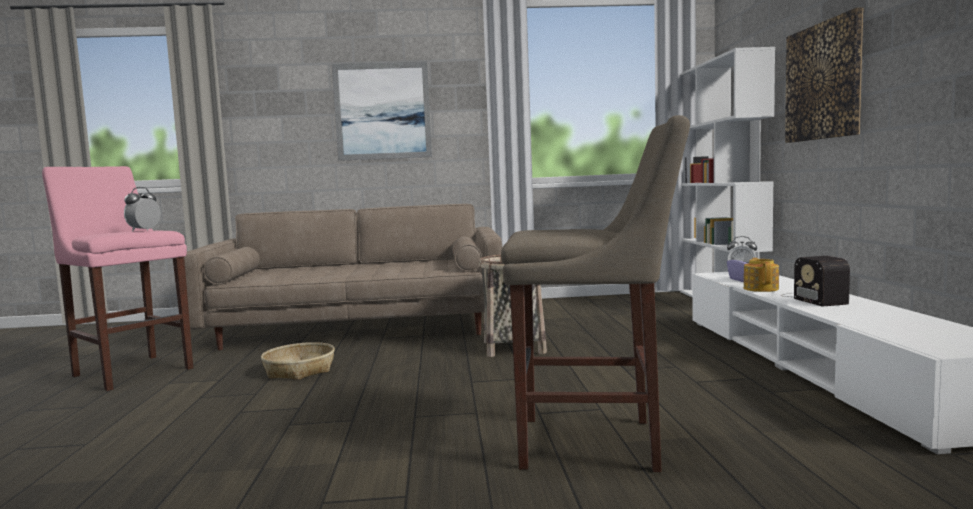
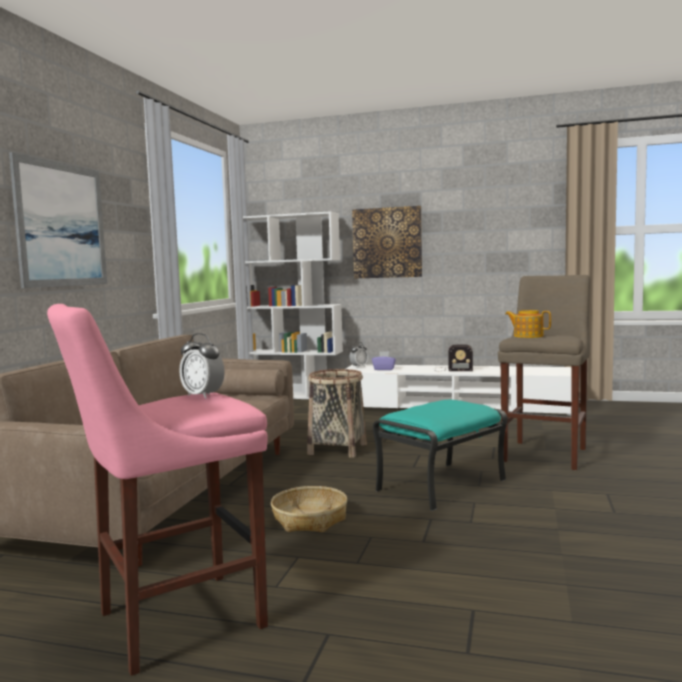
camera: 70 degrees left, 0 degrees up
teapot [744,258,779,292] -> teapot moved to [505,310,551,338]
none -> turquoise ottoman [373,400,508,511]

